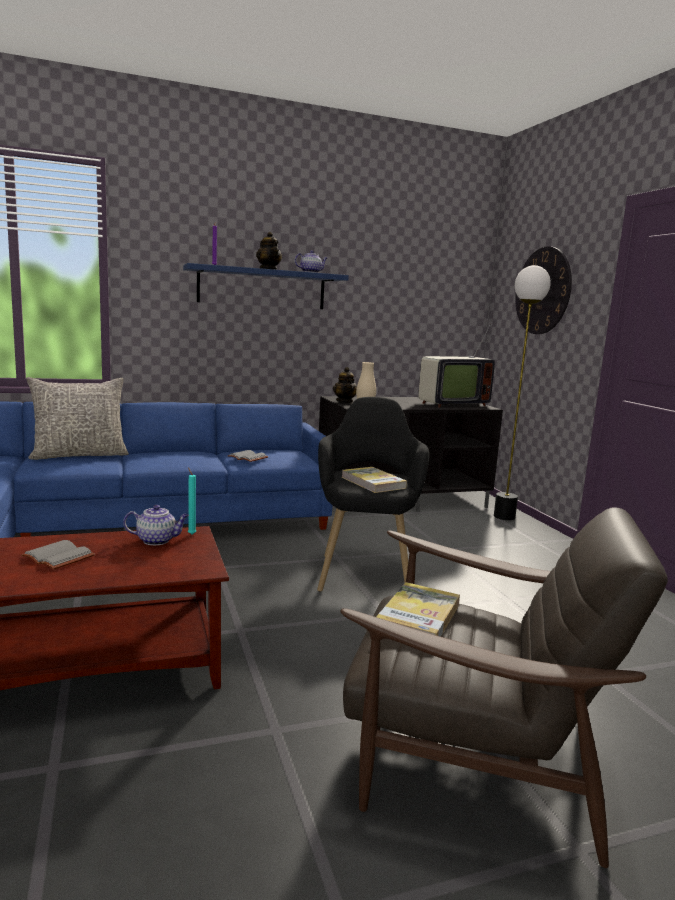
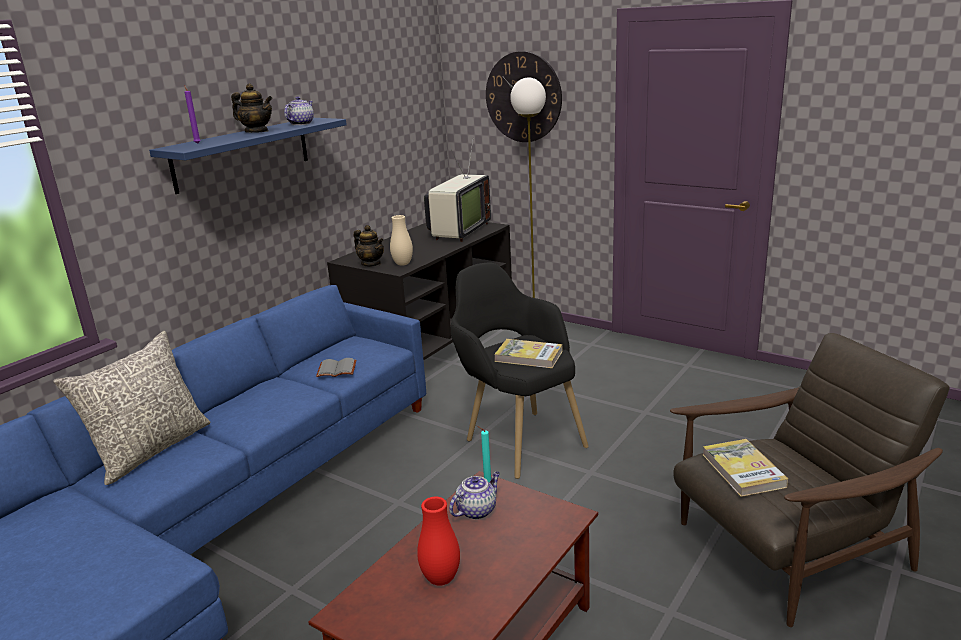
camera: 35 degrees left, 10 degrees up
grey book [21,540,95,570] -> red vase [417,497,460,586]

